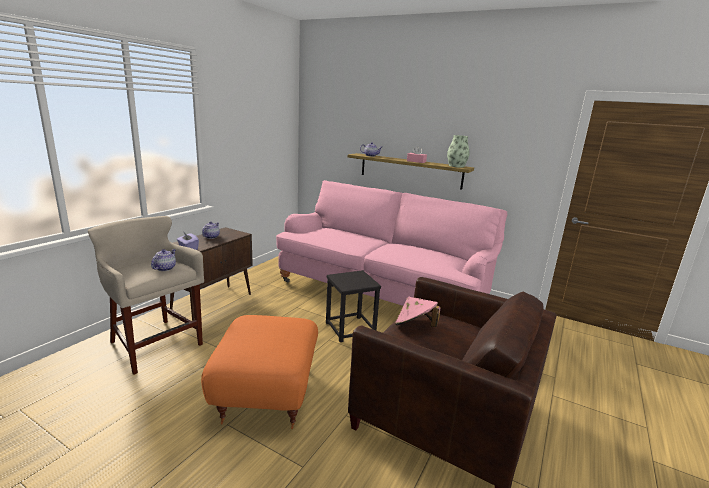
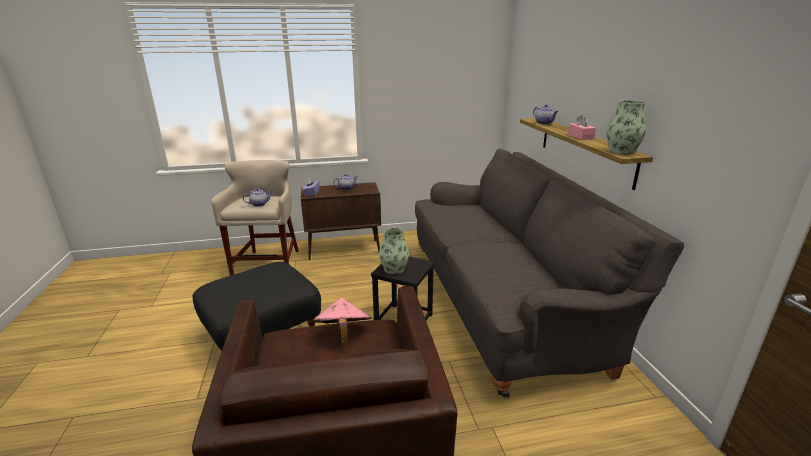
camera: 50 degrees right, 5 degrees up
orange ottoman [201,315,318,429] -> black ottoman [192,262,321,350]
pink sofa [276,180,507,306] -> grey sofa [415,148,684,399]
none -> vase [379,228,409,274]

